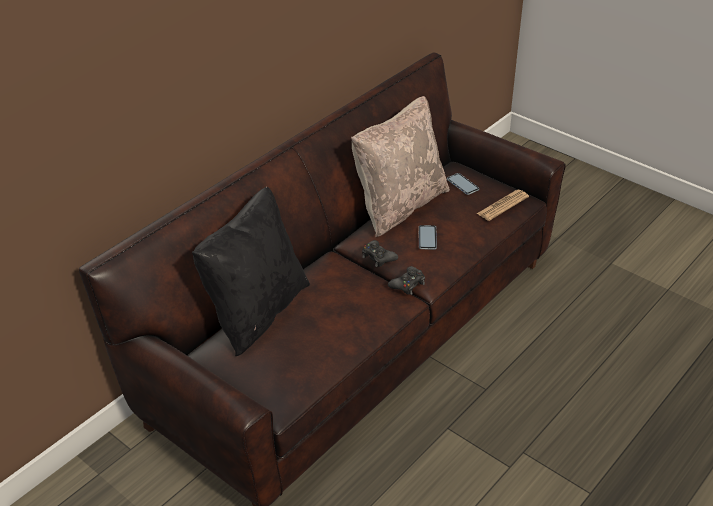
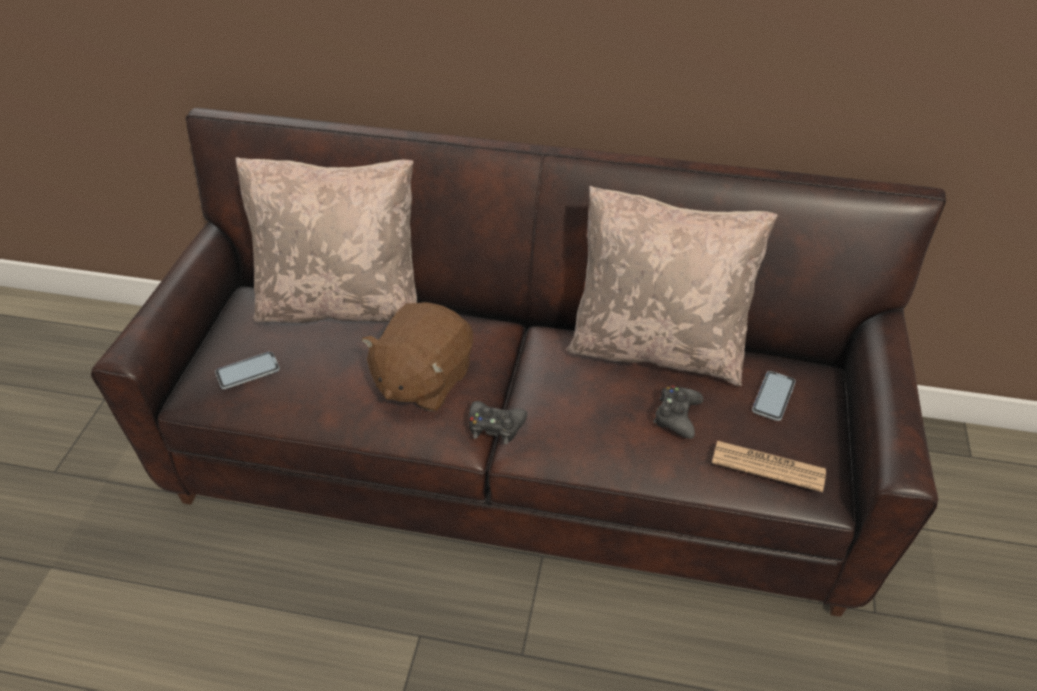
camera: 60 degrees right, 5 degrees up
black pillow [192,187,310,356] -> beige pillow [235,157,417,323]
black game controller [362,240,398,267] -> black game controller moved to [653,386,703,439]
phone [419,225,437,250] -> phone moved to [215,352,280,389]
none -> brown plush toy [361,302,473,411]

